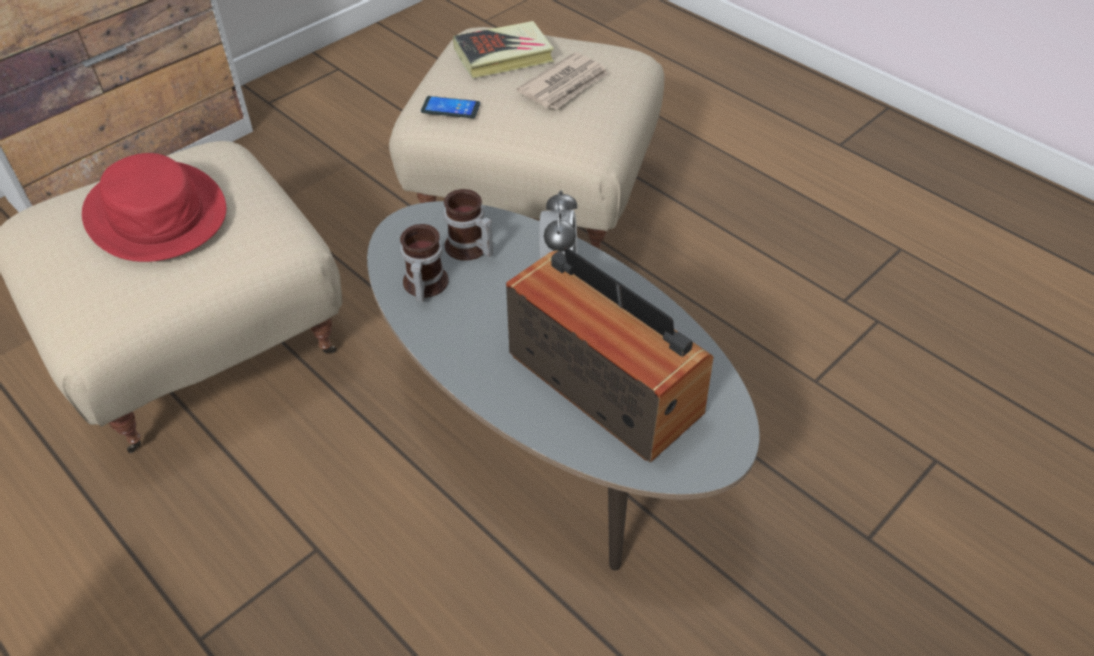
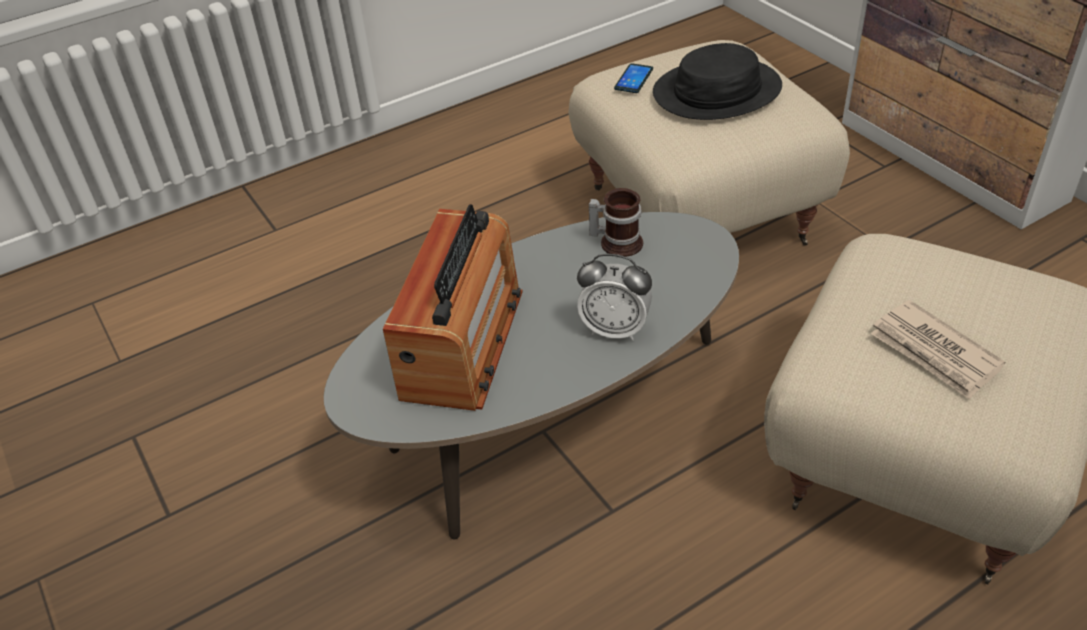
camera: 105 degrees right, 5 degrees down
red hat [82,153,226,262] -> black hat [653,43,782,120]
phone [421,96,480,118] -> phone moved to [614,63,653,93]
mug [444,189,493,261] -> none
book [453,21,554,78] -> none
radio [506,247,713,463] -> radio turned 45 degrees counterclockwise [383,204,523,411]

